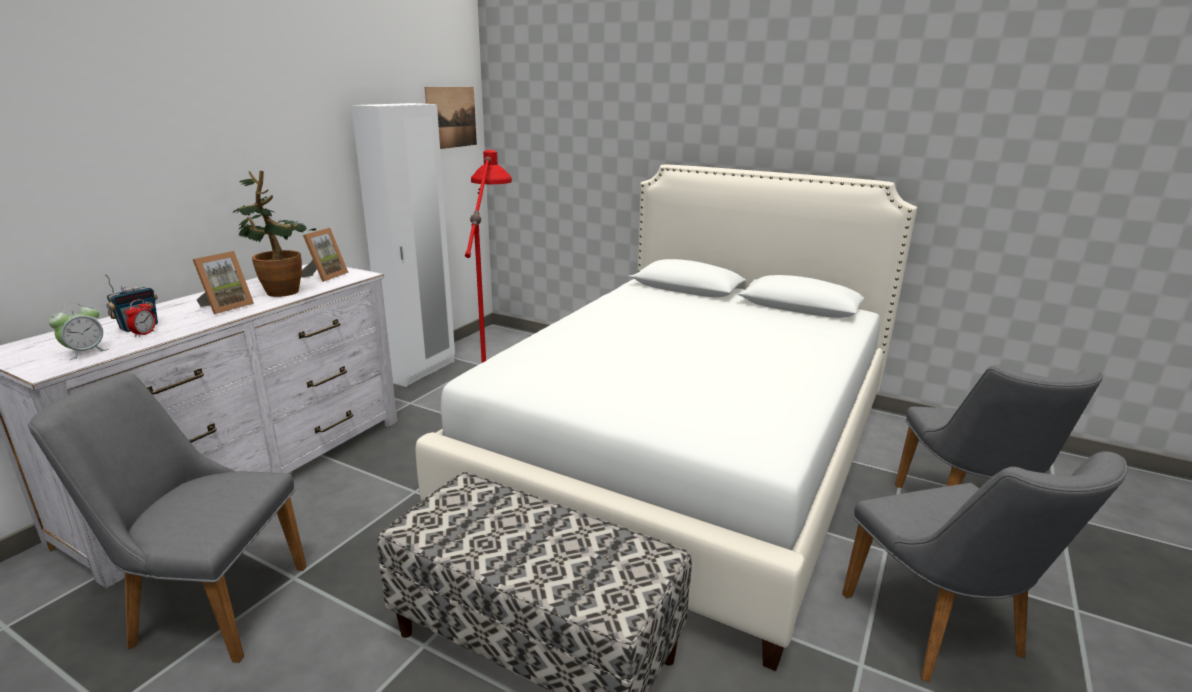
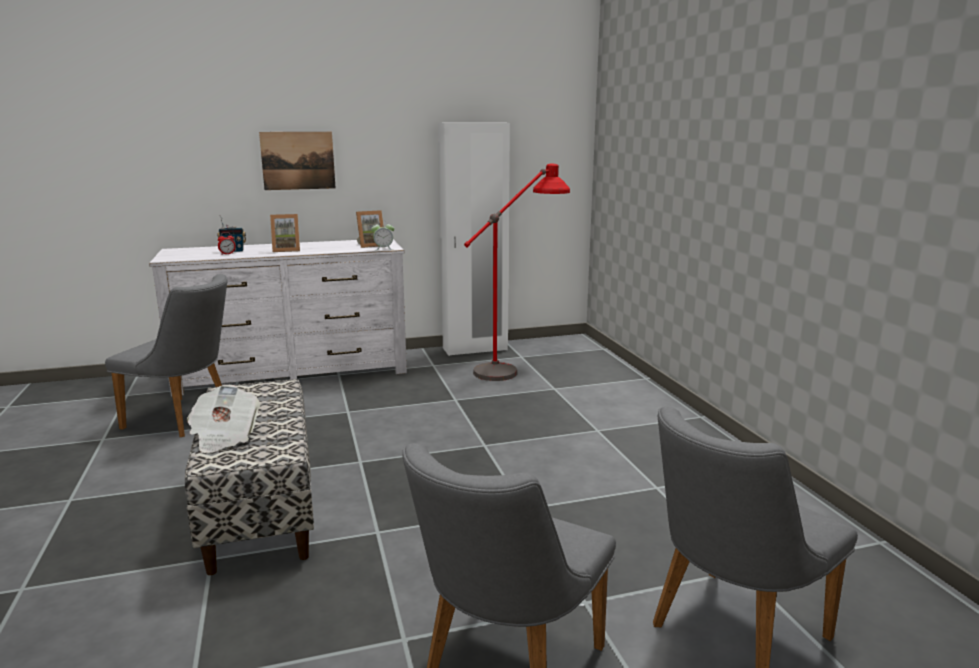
camera: 45 degrees right, 5 degrees down
grey chair [28,373,307,663] -> grey chair turned 150 degrees clockwise [105,274,227,437]
alarm clock [48,303,109,360] -> alarm clock moved to [371,223,394,250]
potted plant [232,171,316,297] -> none
white bed [416,165,917,671] -> none
picture [425,87,477,149] -> picture moved to [259,132,336,190]
none -> newspaper [187,385,260,453]

